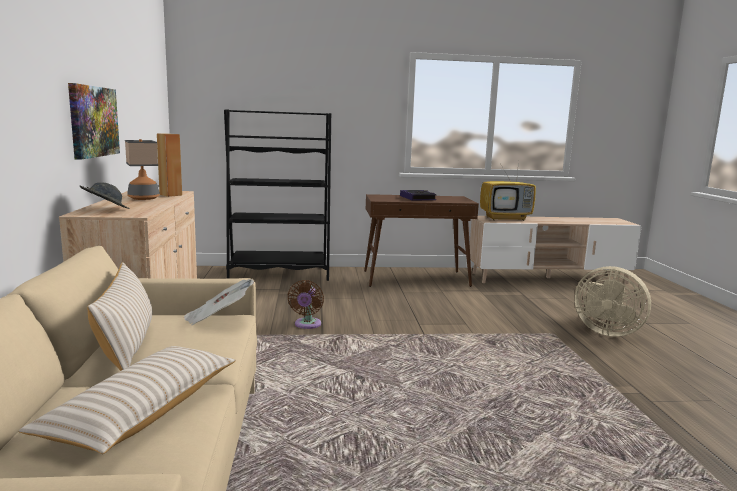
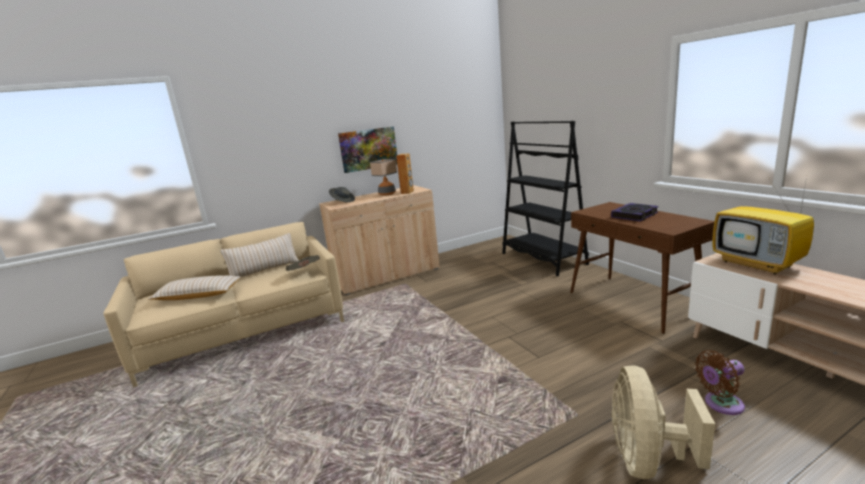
camera: 70 degrees right, 5 degrees up
brown fan [287,280,324,329] -> brown fan moved to [695,350,745,415]

